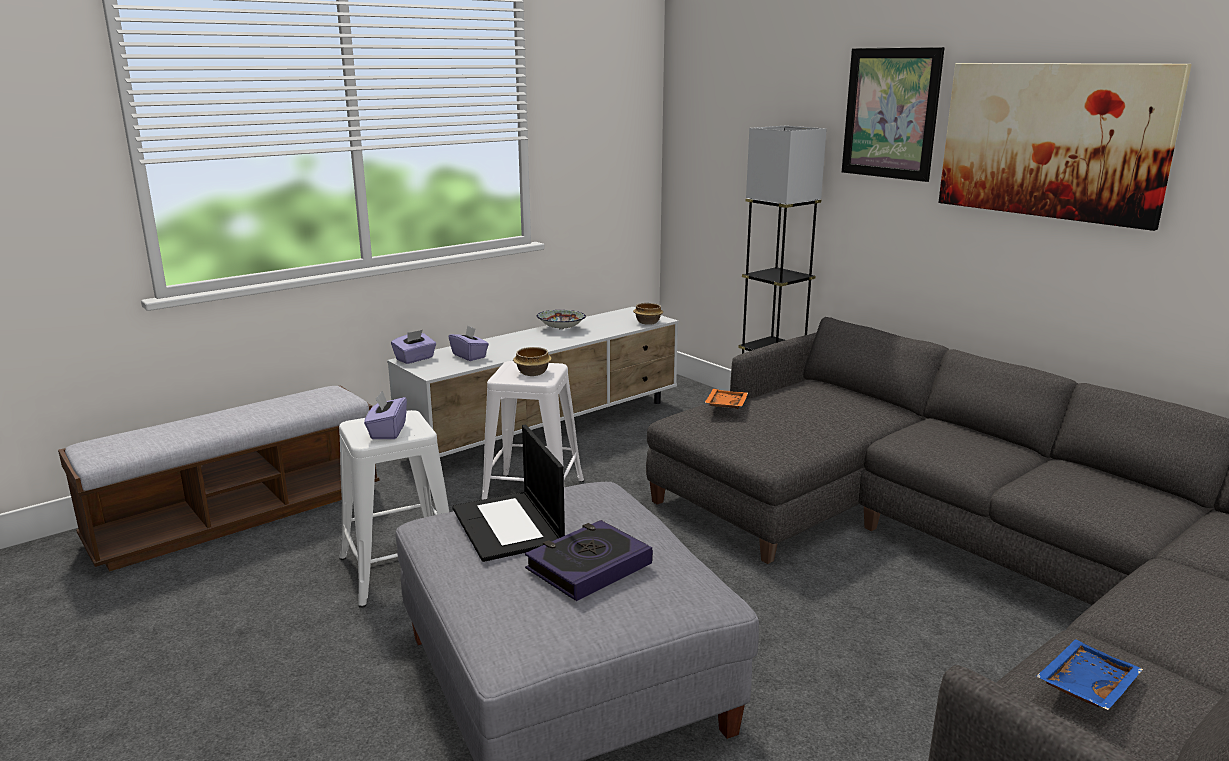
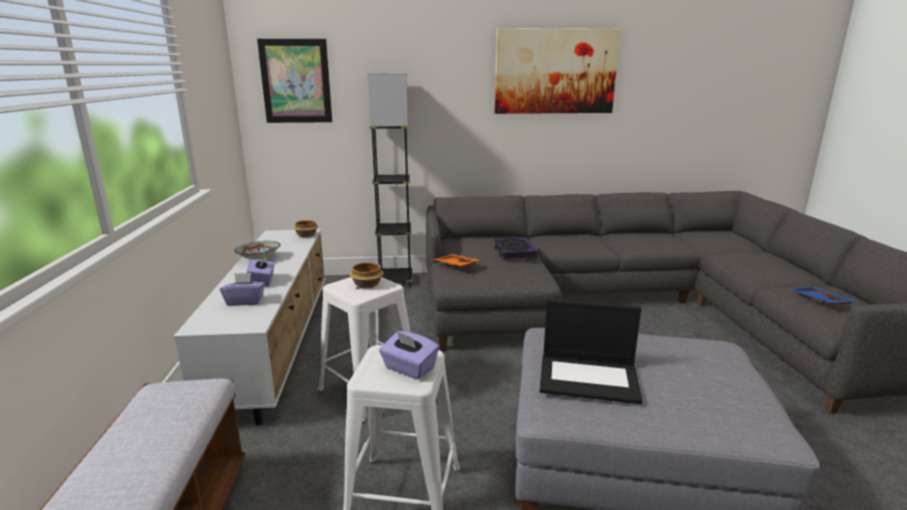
camera: 55 degrees left, 0 degrees up
purple tissue box [391,330,436,364] -> purple tissue box moved to [247,255,275,286]
book [525,520,653,601] -> book moved to [494,237,538,260]
picture [842,47,945,182] -> picture moved to [257,39,332,123]

